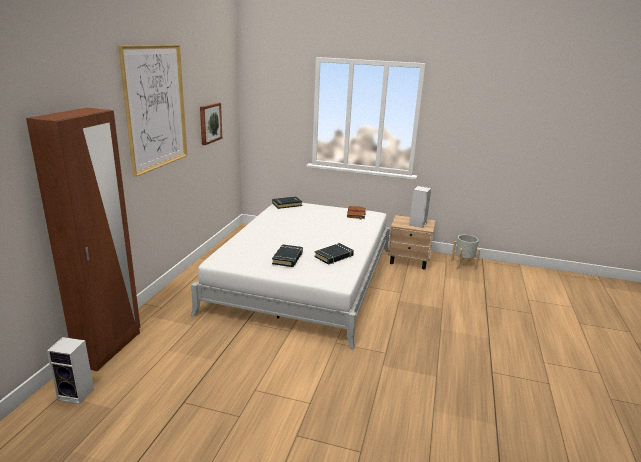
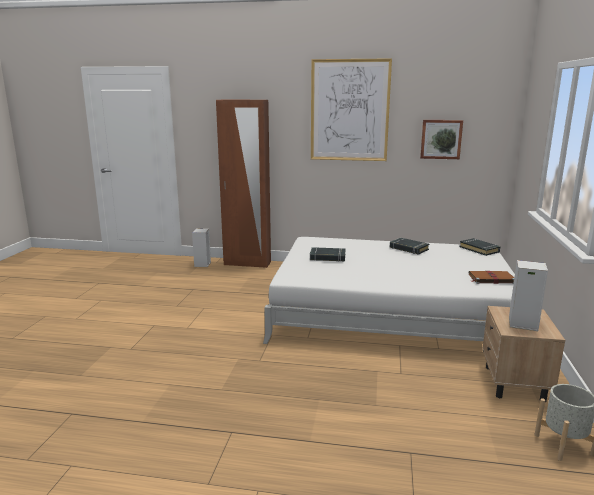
camera: 85 degrees right, 5 degrees down
black book [315,243,354,265] -> black book moved to [389,238,429,255]

